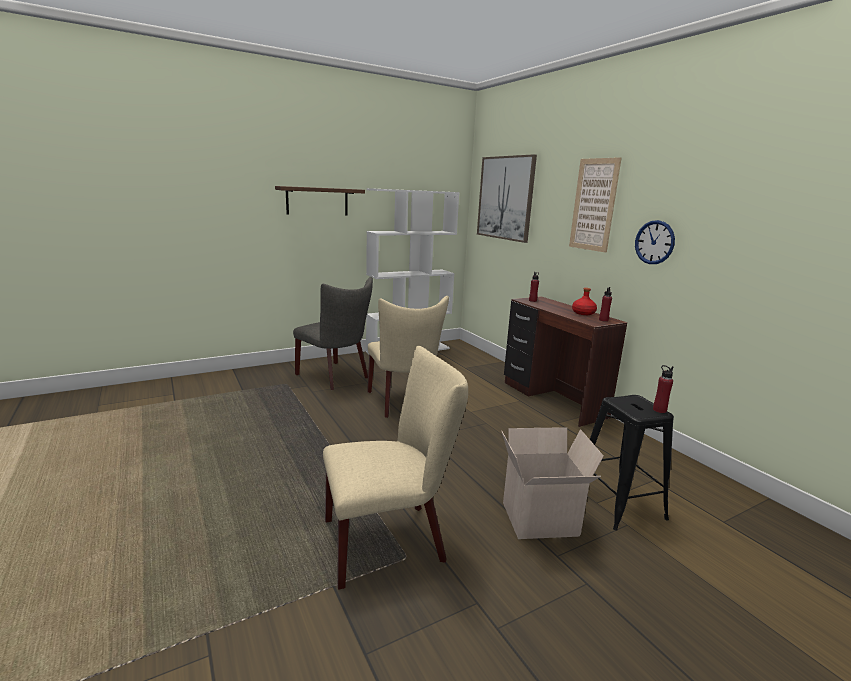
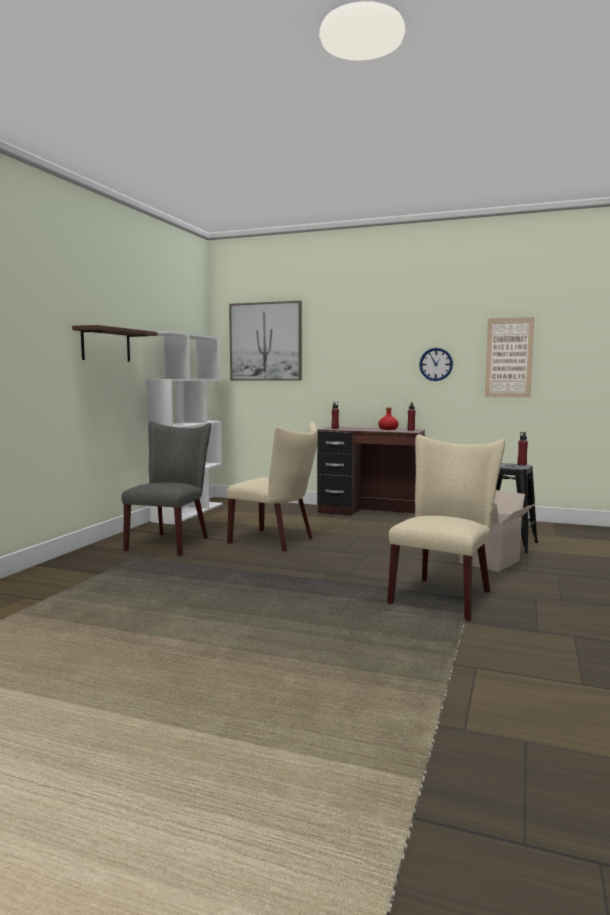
camera: 40 degrees left, 10 degrees down
grey chair [293,277,373,390] -> grey chair turned 75 degrees counterclockwise [121,421,211,556]
picture [569,157,622,253] -> picture moved to [485,317,534,398]

